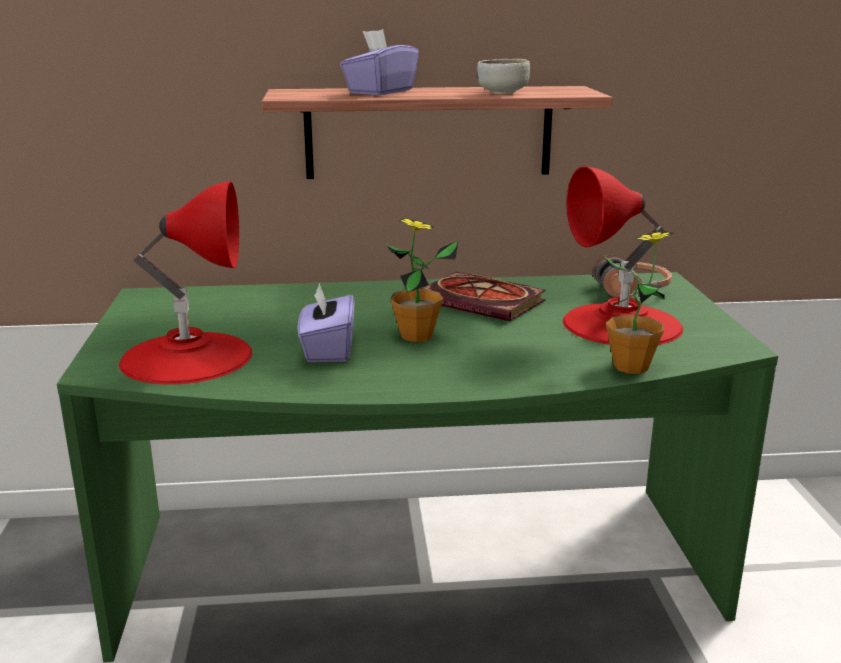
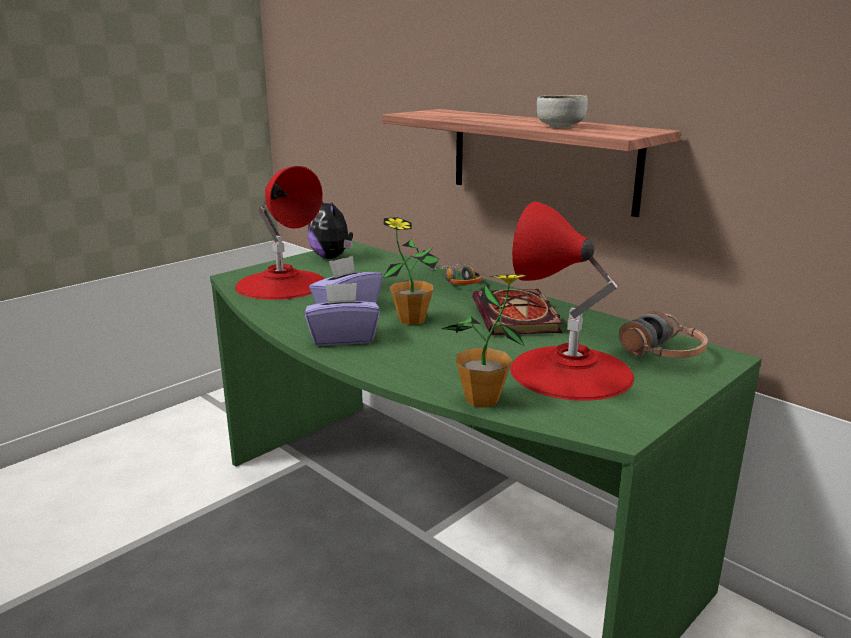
camera: 50 degrees right, 0 degrees up
purple tissue box [340,29,419,95] -> purple tissue box moved to [305,283,380,346]
none -> plush toy [308,201,353,259]
none -> headphones [429,263,482,285]

